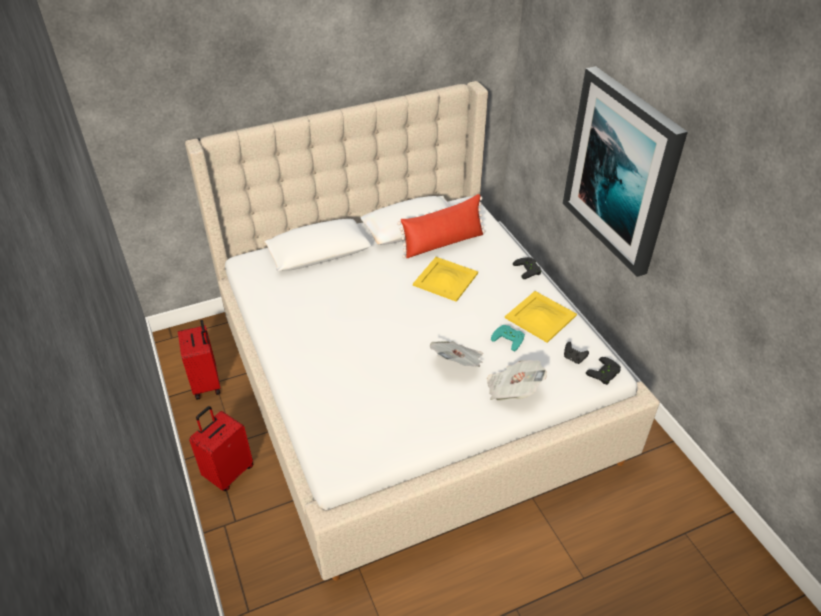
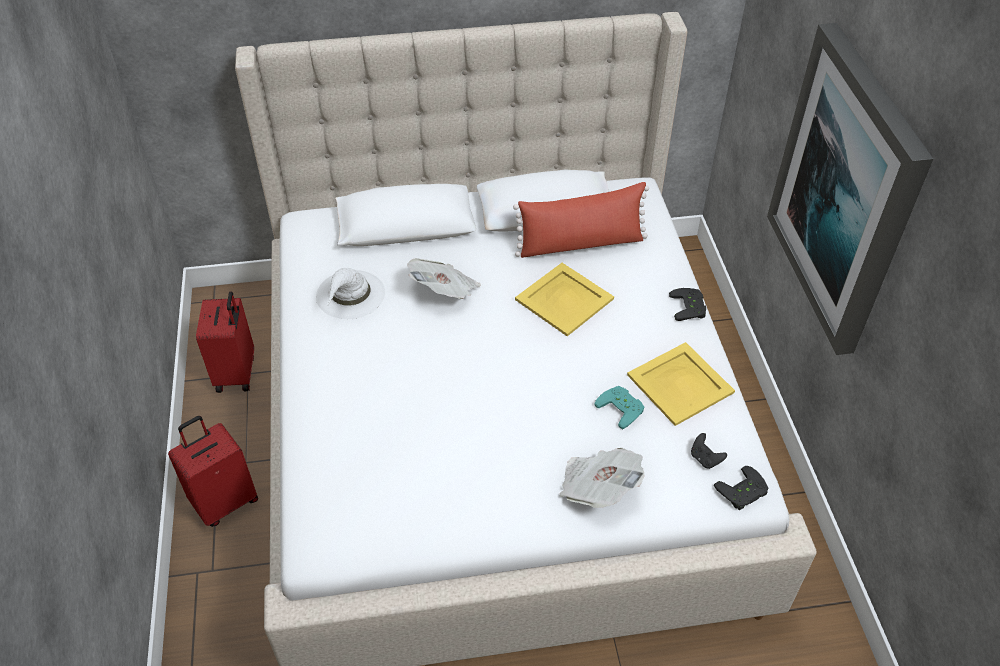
camera: 15 degrees right, 5 degrees up
newspaper [430,341,483,367] -> newspaper moved to [407,258,481,299]
none -> white hat [316,268,385,319]

